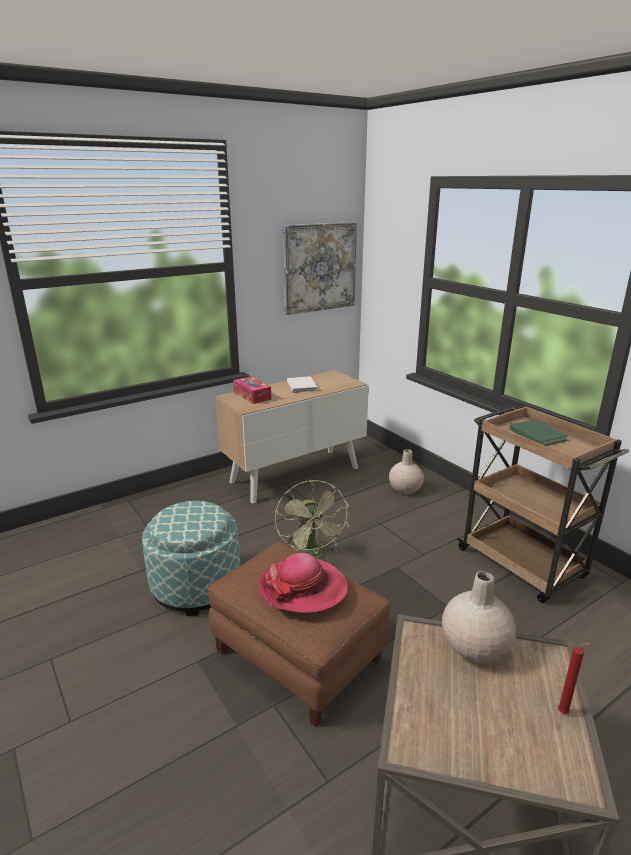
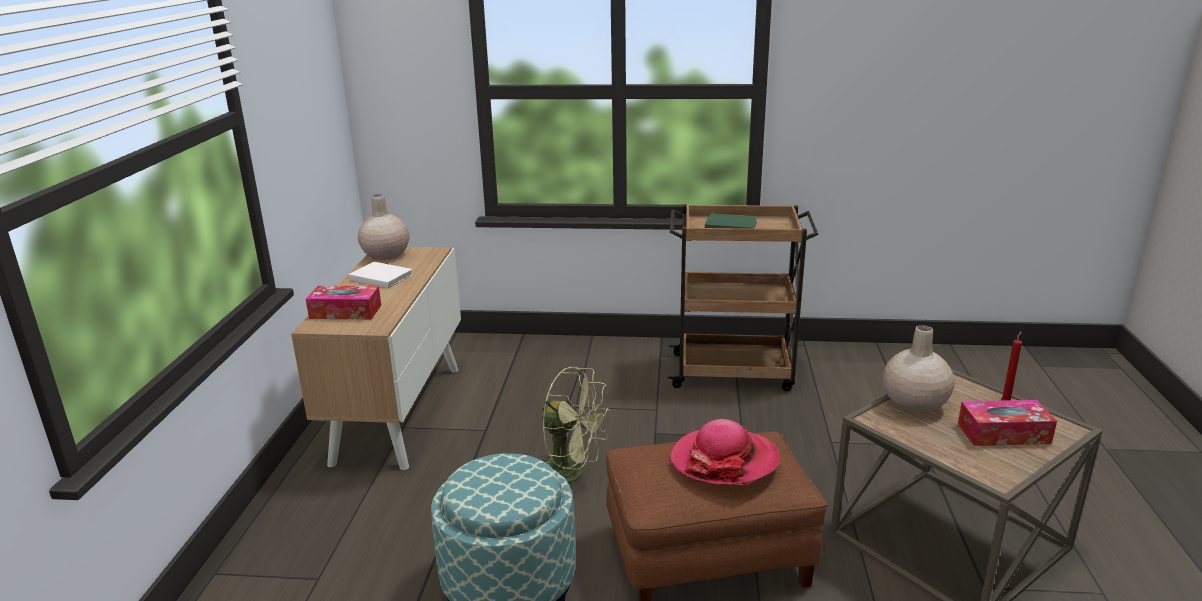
camera: 50 degrees left, 0 degrees up
picture [283,222,357,315] -> none
beige vase [389,449,424,495] -> beige vase moved to [358,194,410,260]
none -> tissue box [958,400,1057,446]

